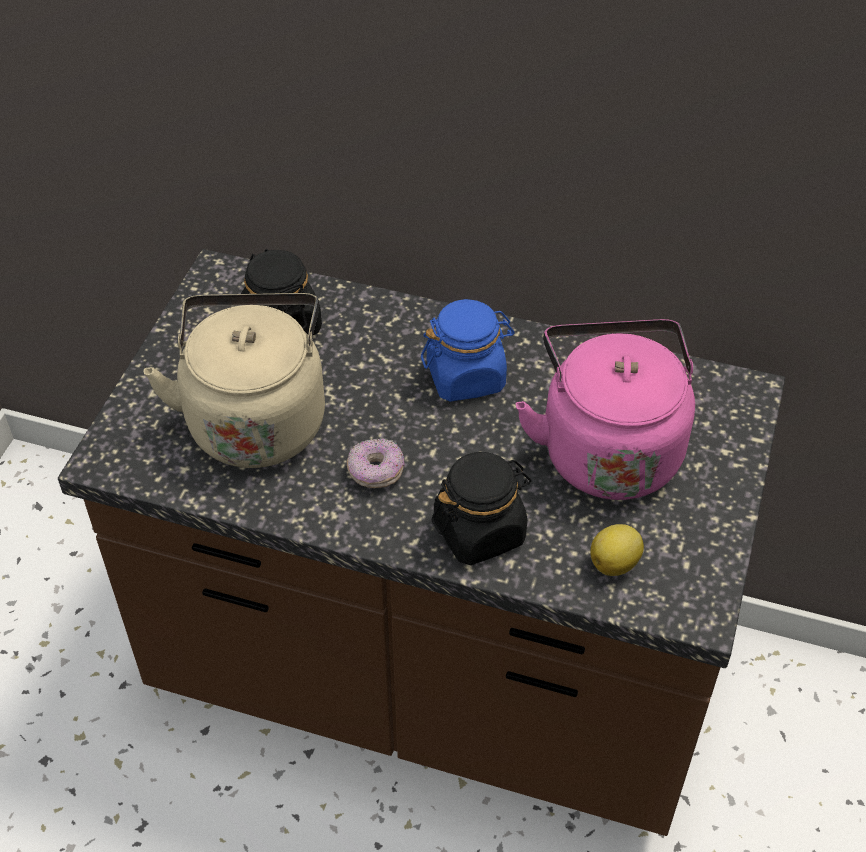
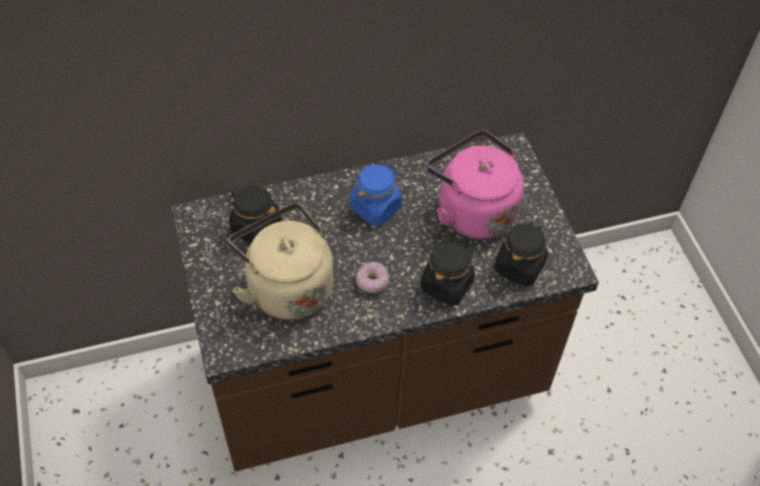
camera: 35 degrees left, 5 degrees up
lemon [590,524,644,576] -> black jar [495,222,548,286]

